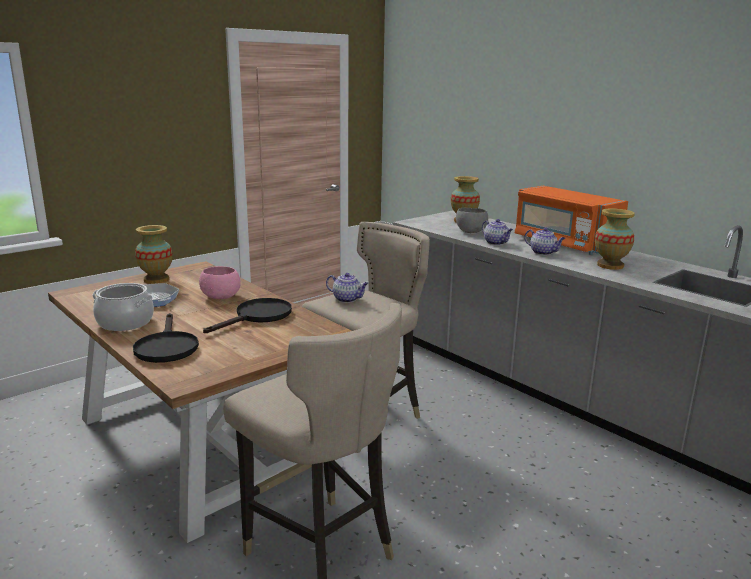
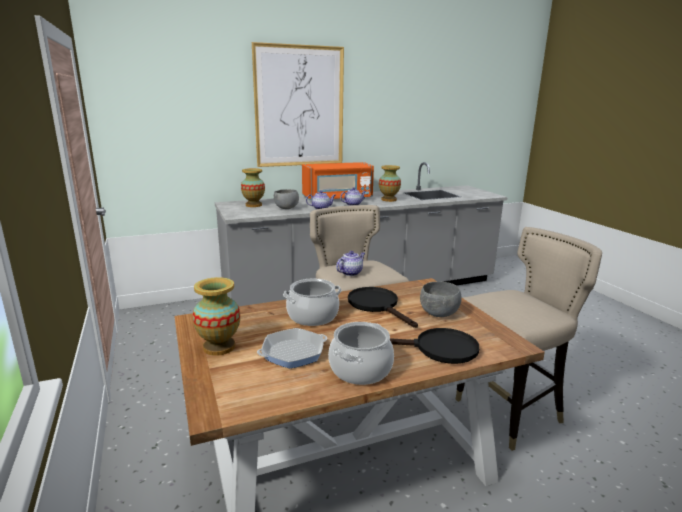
camera: 70 degrees left, 0 degrees up
pink bowl [199,266,241,299] -> cooking pot [283,278,342,326]
none -> picture [252,42,344,167]
none -> grey bowl [420,281,461,317]

